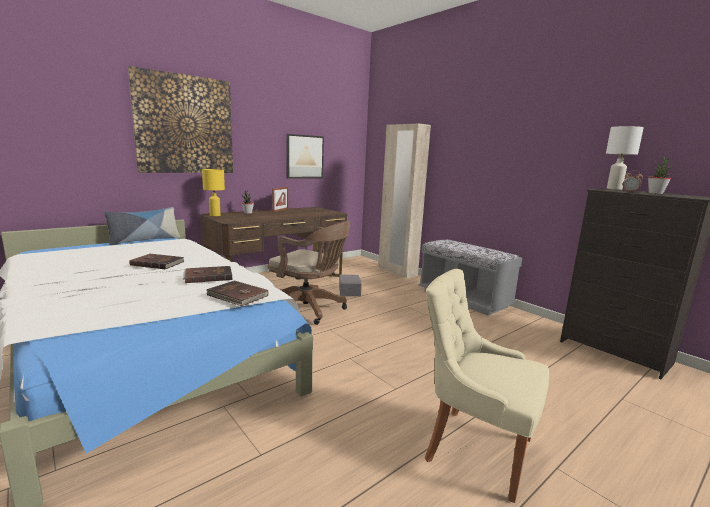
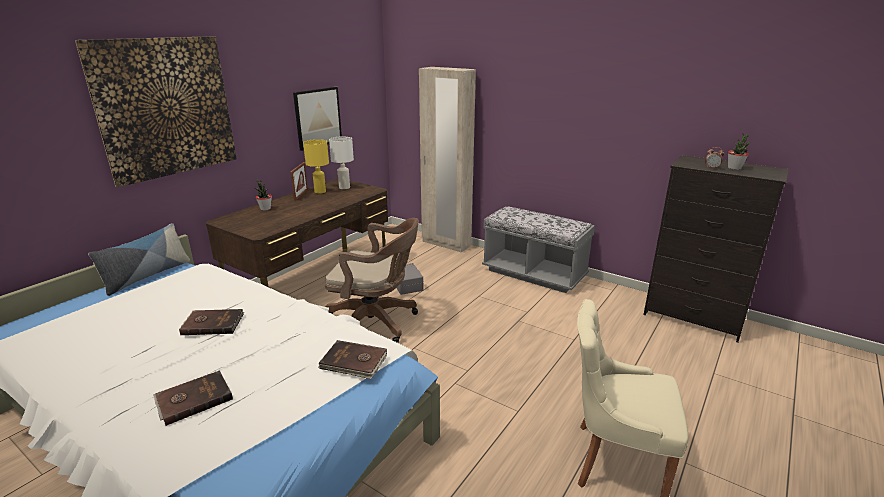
camera: 15 degrees left, 10 degrees up
brown book [183,266,232,283] -> brown book moved to [153,370,233,426]
yellow table lamp [202,169,225,216] -> yellow table lamp moved to [303,139,329,194]
white table lamp [606,126,644,190] -> white table lamp moved to [329,136,354,189]

